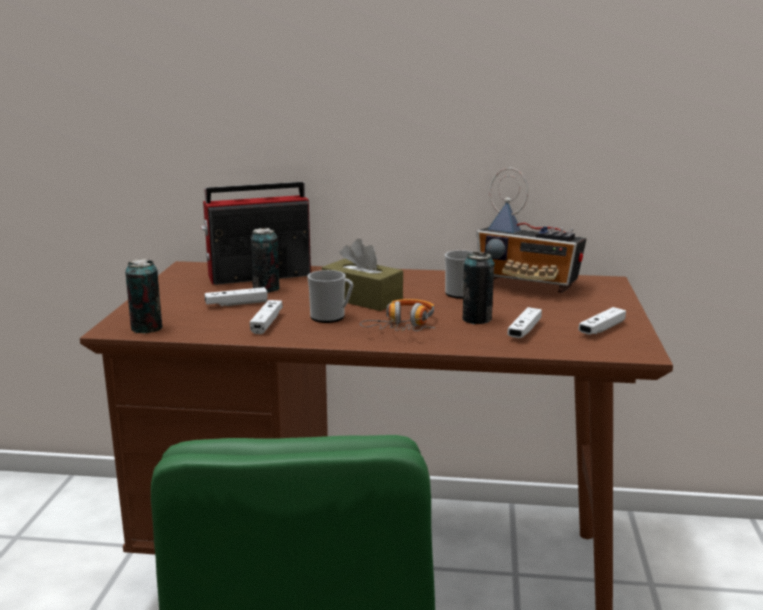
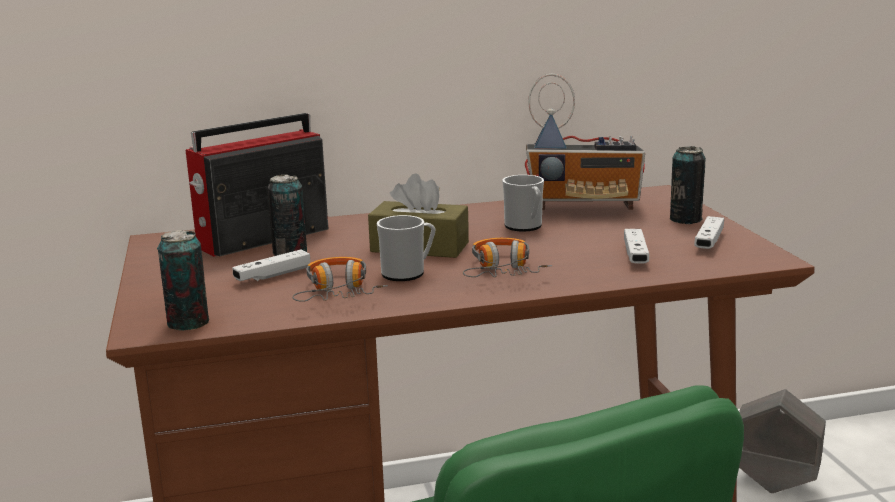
camera: 20 degrees left, 0 degrees up
white game controller [250,300,283,334] -> headphones [292,257,388,302]
can [462,252,495,324] -> can moved to [670,146,706,224]
none -> grey planter [739,389,826,493]

